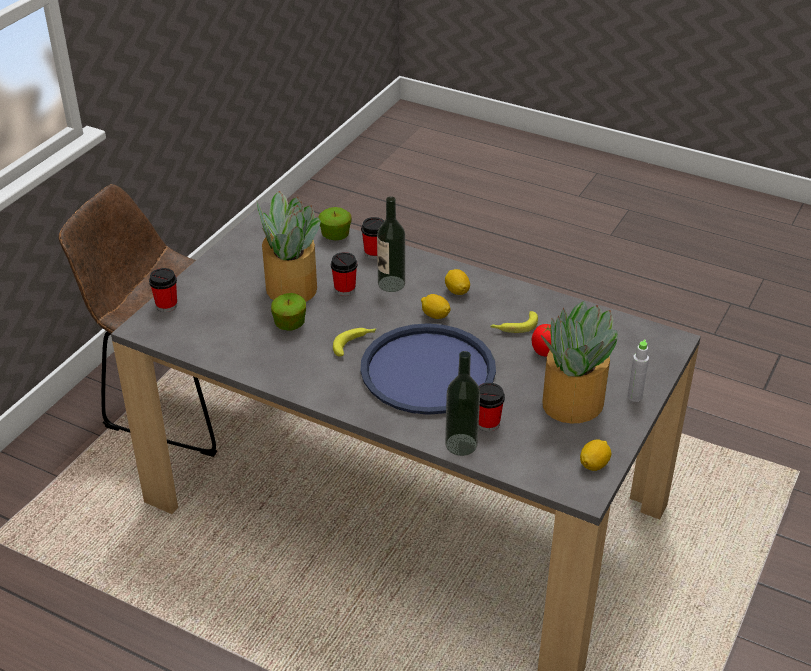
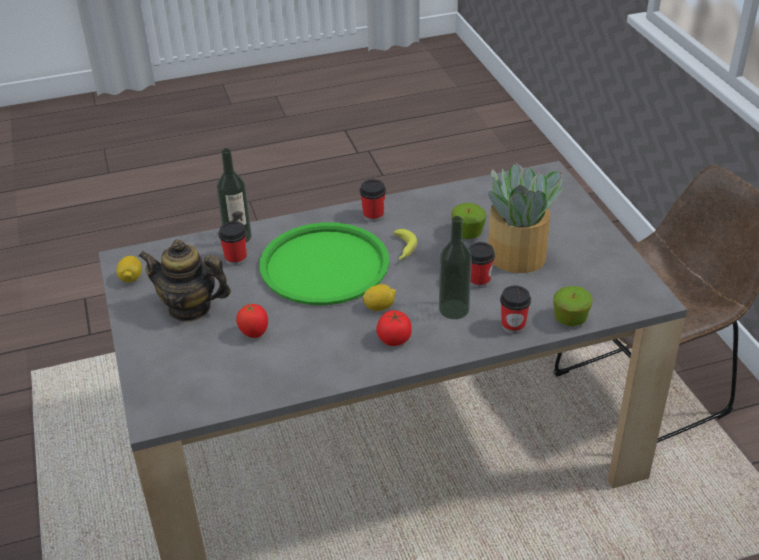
camera: 135 degrees right, 0 degrees up
cup [149,268,177,312] -> cup moved to [360,179,386,222]
blue tray [361,323,496,415] -> green tray [259,222,389,305]
lemon [445,269,470,295] -> tomato [376,310,412,346]
banana [490,311,538,333] -> none
potted plant [541,301,617,423] -> teapot [138,239,231,322]
grey bottle [627,340,649,402] -> none

